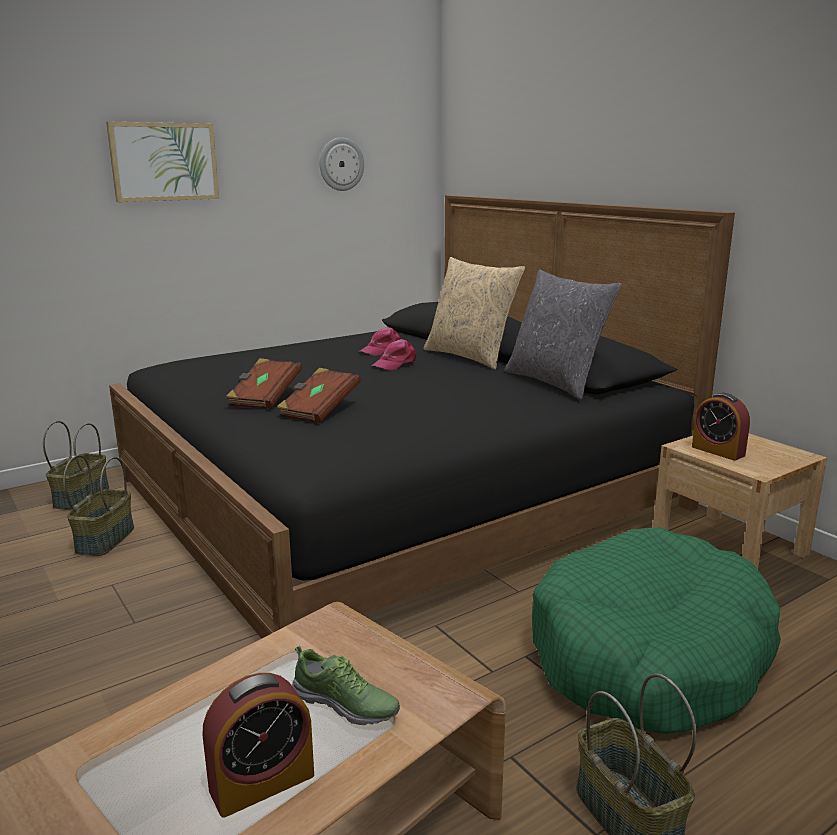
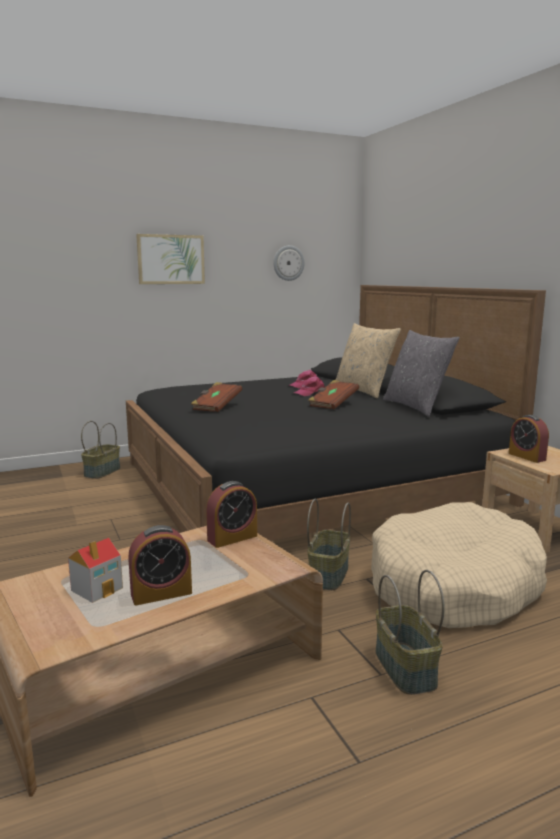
camera: 10 degrees right, 5 degrees down
basket [63,455,134,556] -> basket moved to [307,498,351,590]
brown book [276,368,360,423] -> brown book moved to [308,380,359,409]
shoe [292,646,400,725] -> none
green dog bed [532,527,781,734] -> beige dog bed [371,502,547,628]
none -> toy house [68,538,123,603]
none -> alarm clock [206,481,257,548]

